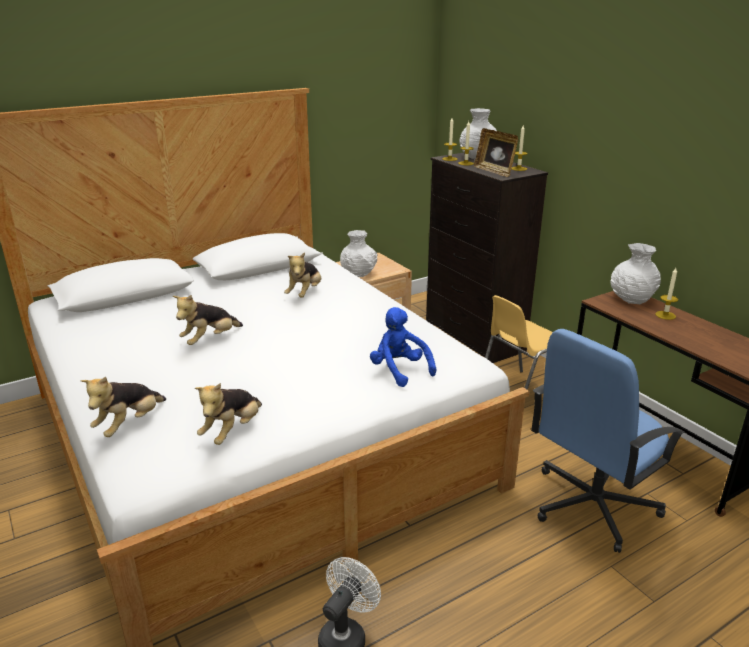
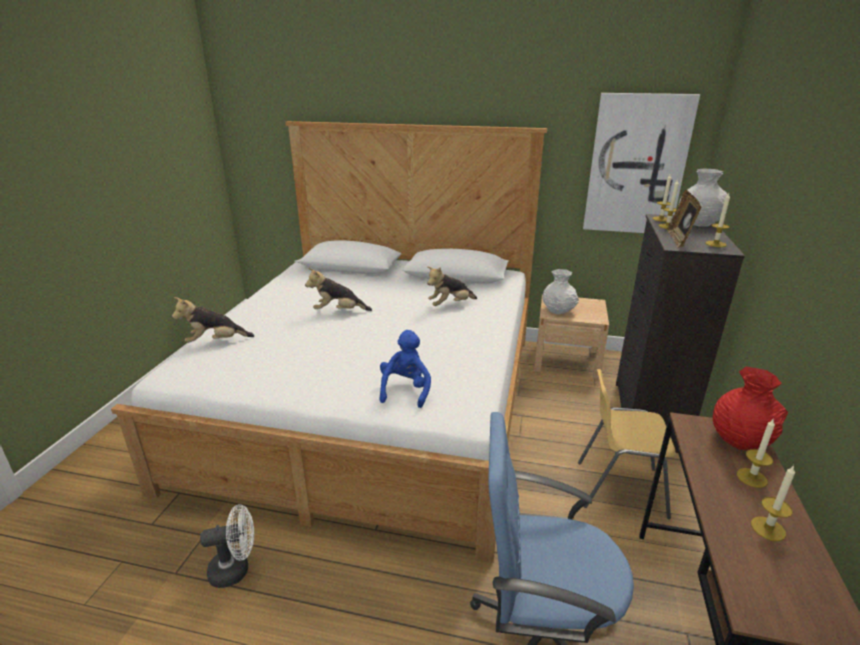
camera: 45 degrees right, 0 degrees up
plush toy [195,383,262,445] -> none
white vase [610,243,661,304] -> red vase [713,367,788,450]
none -> picture [583,93,700,233]
none -> candle [751,465,795,541]

